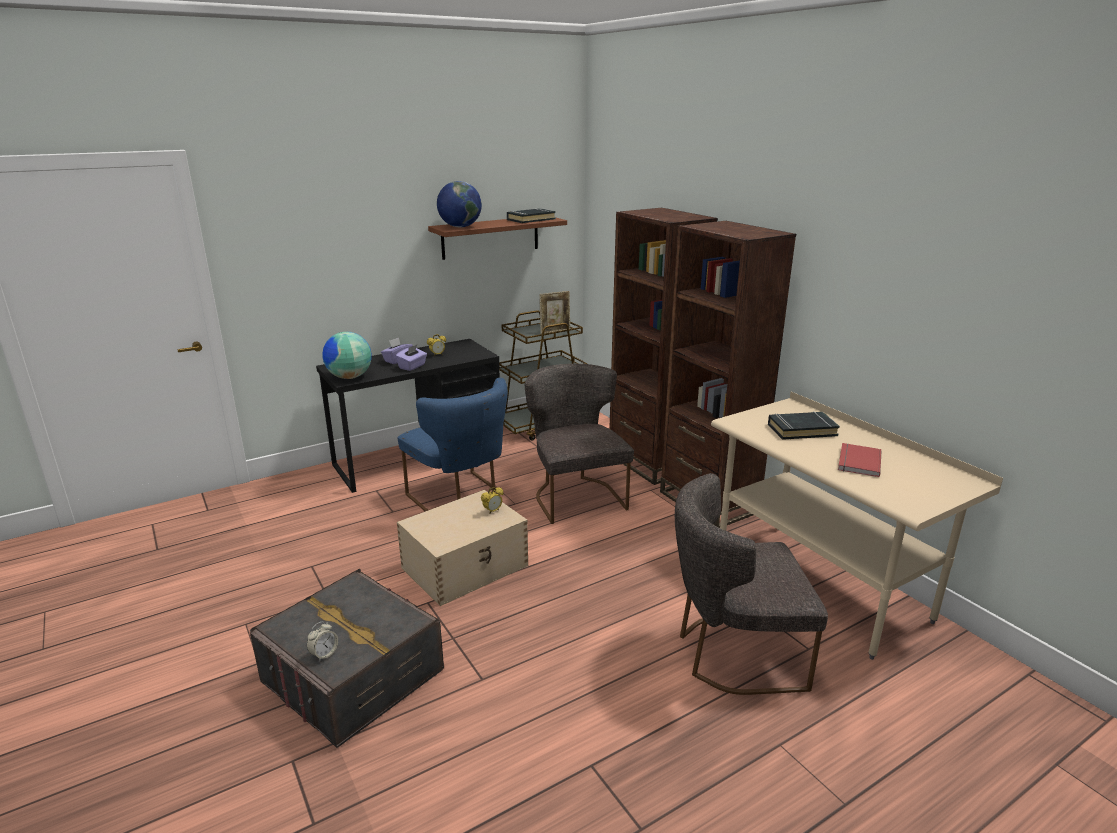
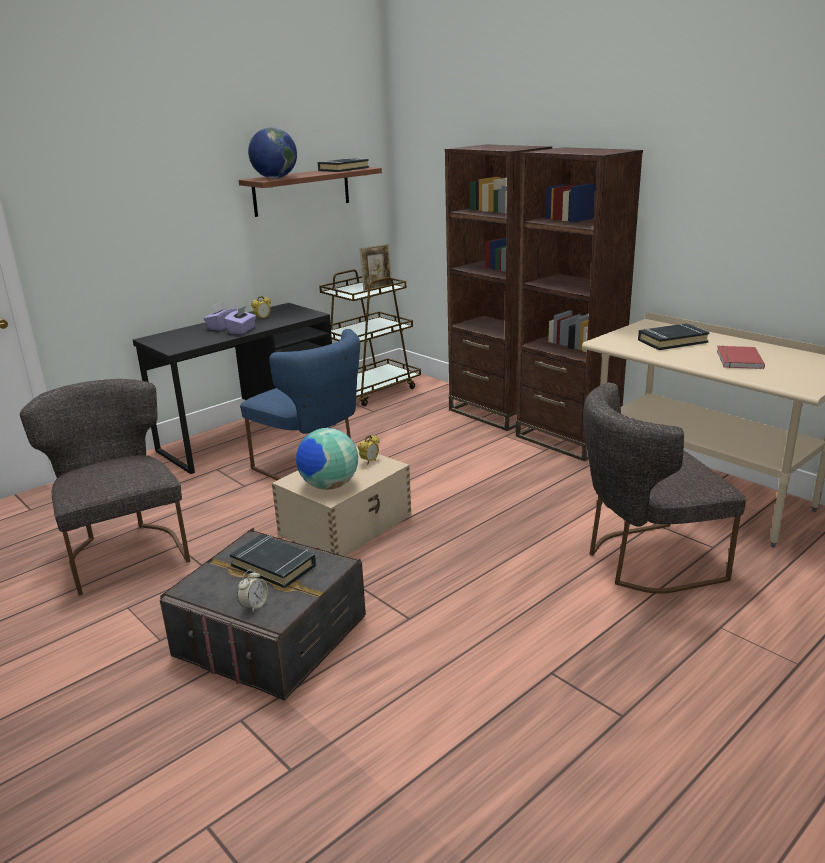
camera: 10 degrees left, 0 degrees up
globe [322,332,372,379] -> globe moved to [296,428,358,490]
grey chair [525,364,634,524] -> grey chair moved to [20,379,190,595]
none -> black book [230,534,316,588]

